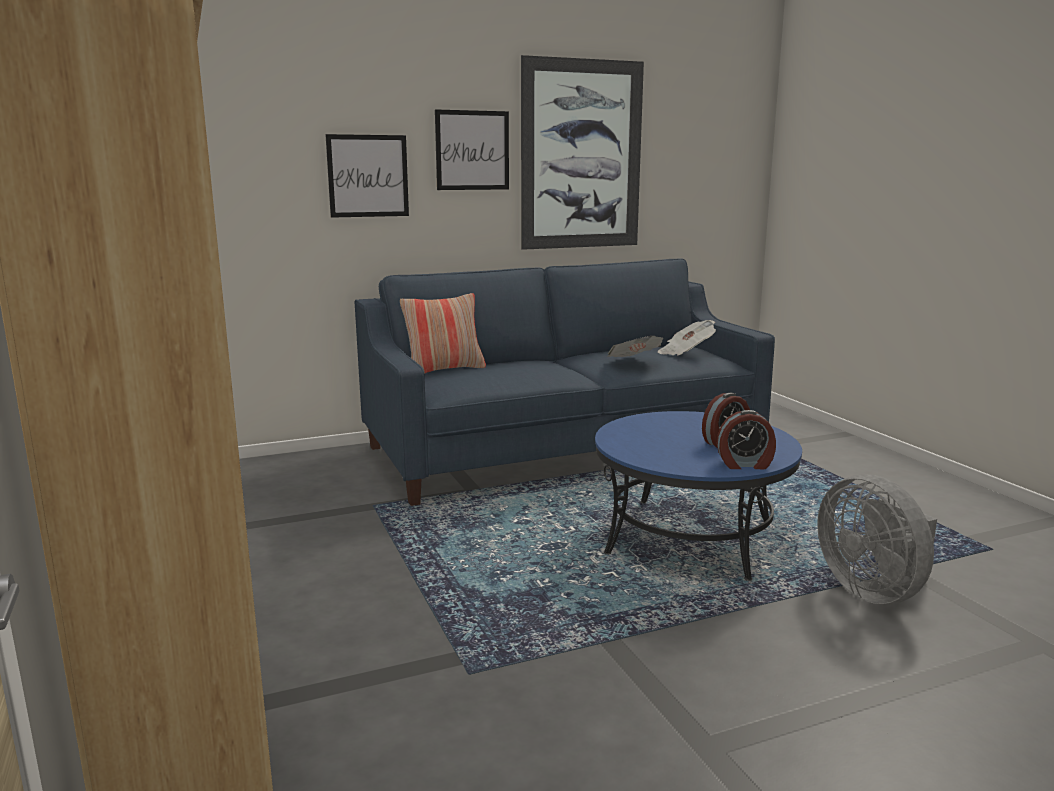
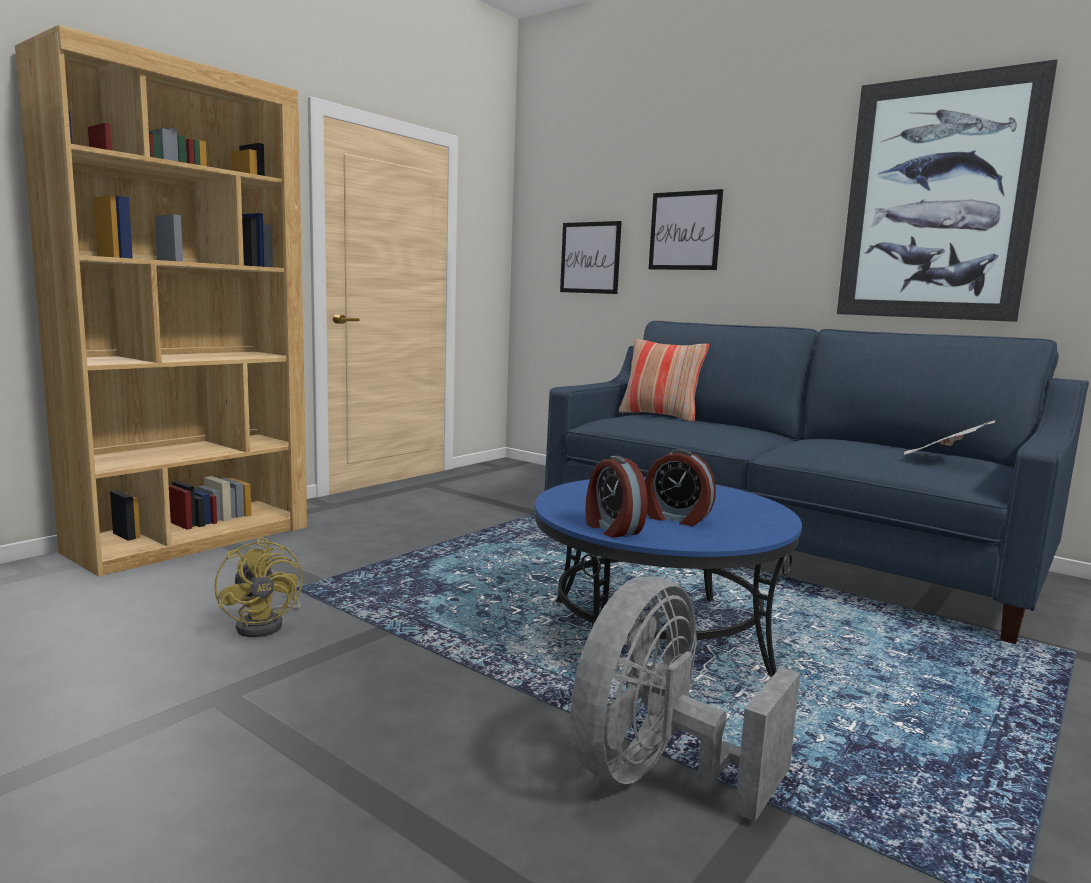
camera: 60 degrees right, 5 degrees down
picture [435,109,509,190] -> picture moved to [560,221,622,294]
newspaper [608,336,664,357] -> none
none -> yellow fan [214,538,303,637]

